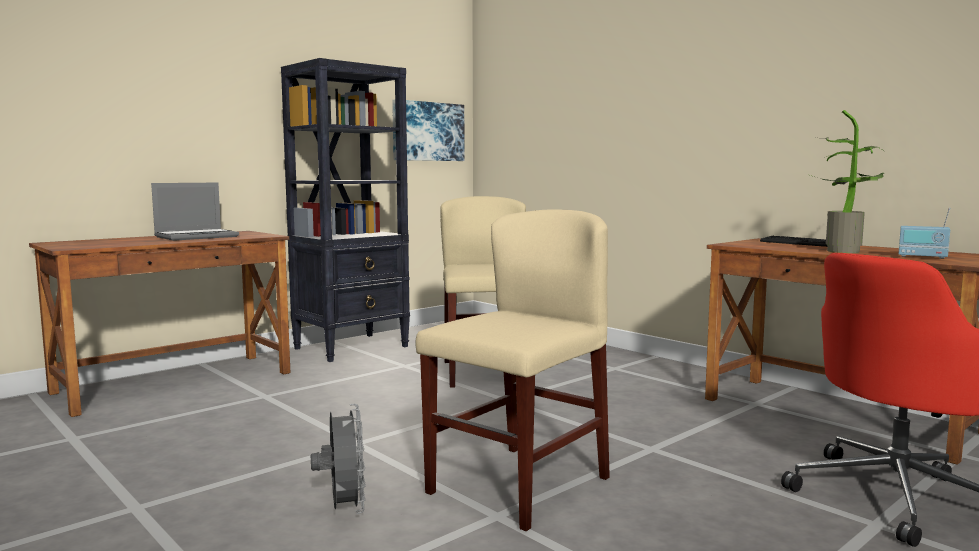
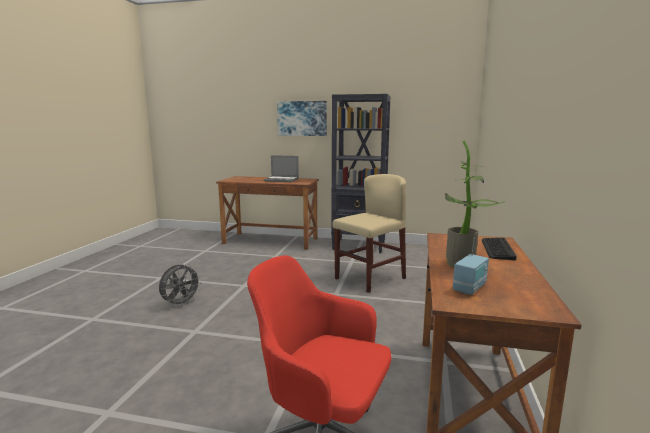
camera: 55 degrees right, 5 degrees up
picture [392,99,465,161] -> picture moved to [277,101,327,136]
beige chair [416,209,610,531] -> none
radio [899,208,950,259] -> radio turned 135 degrees counterclockwise [453,238,489,295]

